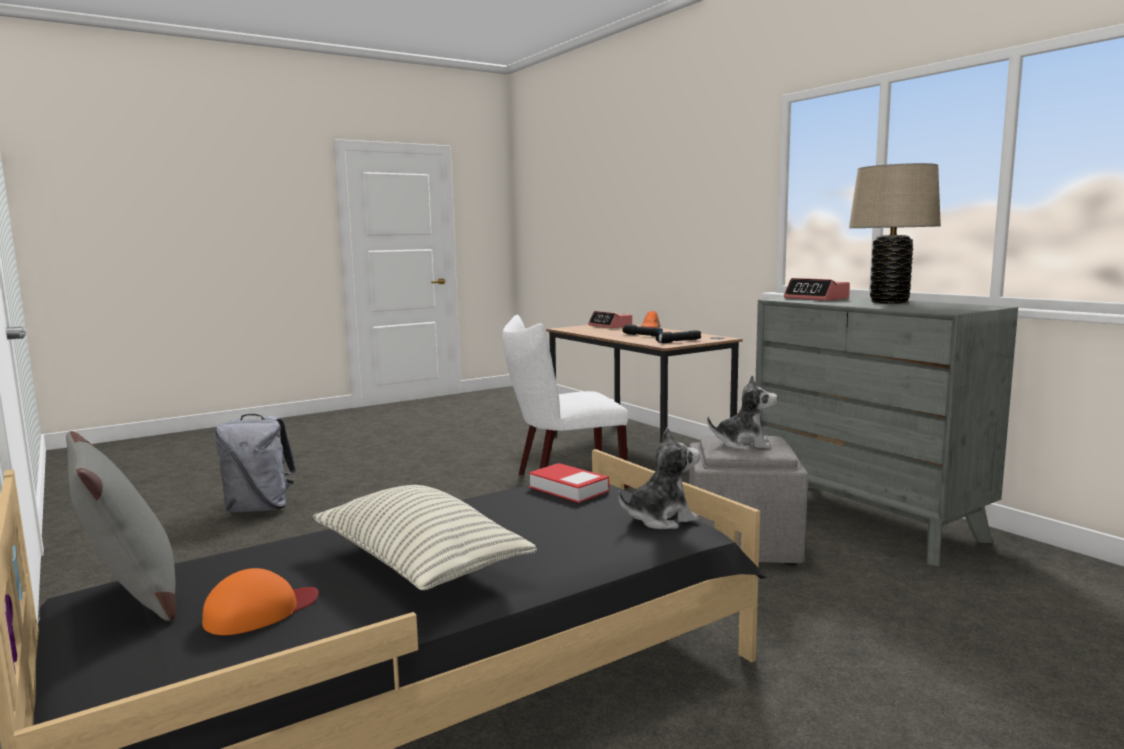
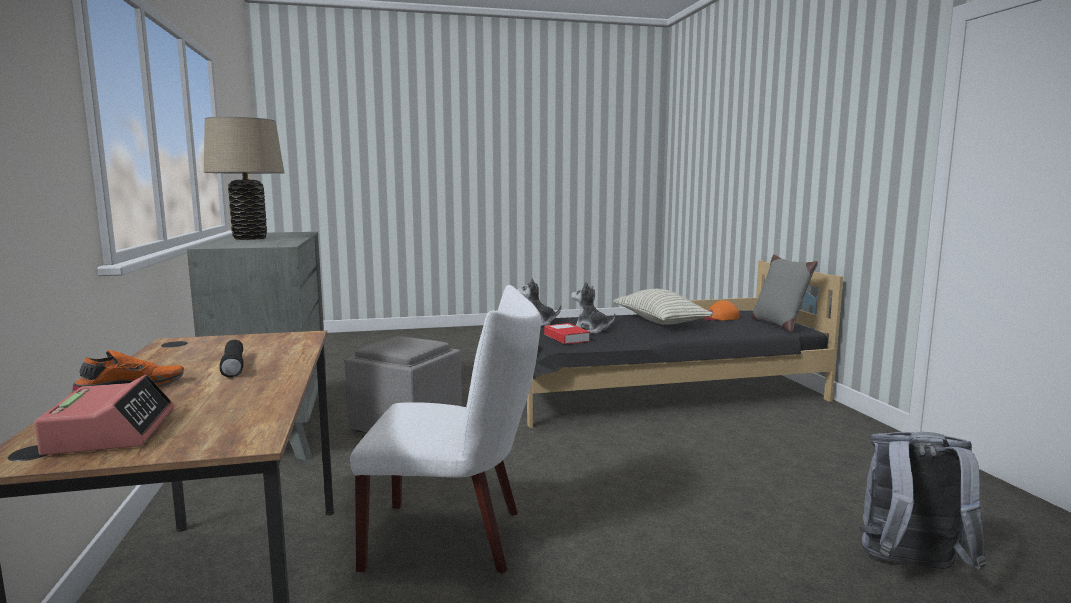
camera: 160 degrees left, 0 degrees up
black flashlight [656,330,701,343] -> none
plush toy [707,375,777,450] -> plush toy moved to [571,281,616,334]
alarm clock [784,278,850,301] -> none

